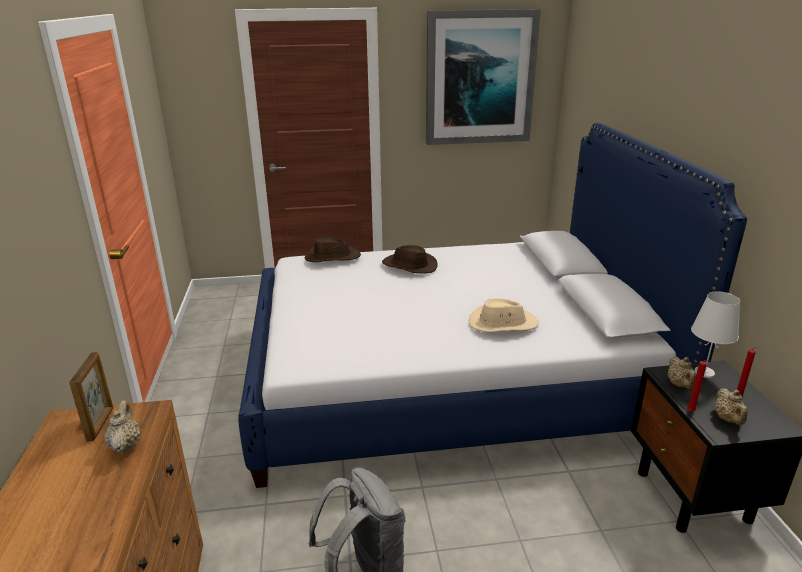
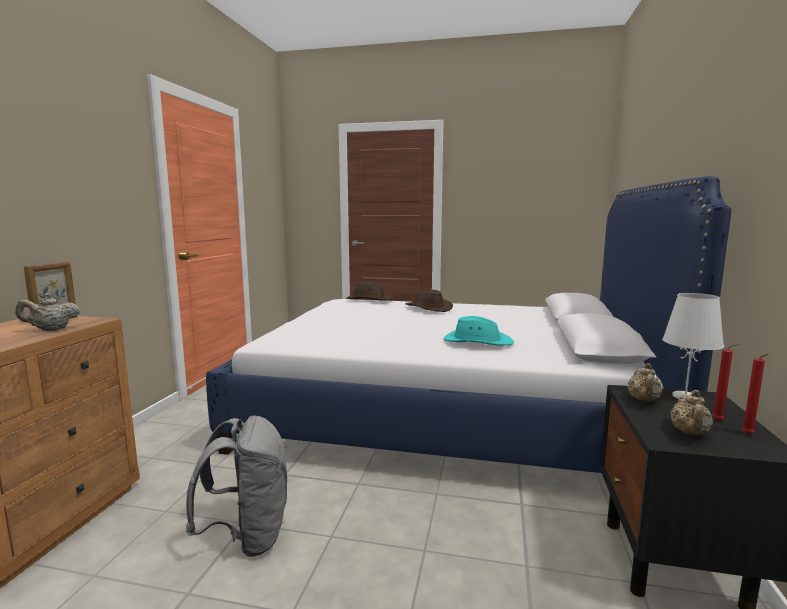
camera: 20 degrees right, 15 degrees down
beige teapot [104,400,142,454] -> beige teapot turned 120 degrees counterclockwise [15,294,80,331]
picture [426,9,541,145] -> none
beige hat [469,298,539,332] -> turquoise hat [443,316,514,346]
red candle [687,360,710,412] -> red candle moved to [742,354,769,434]

